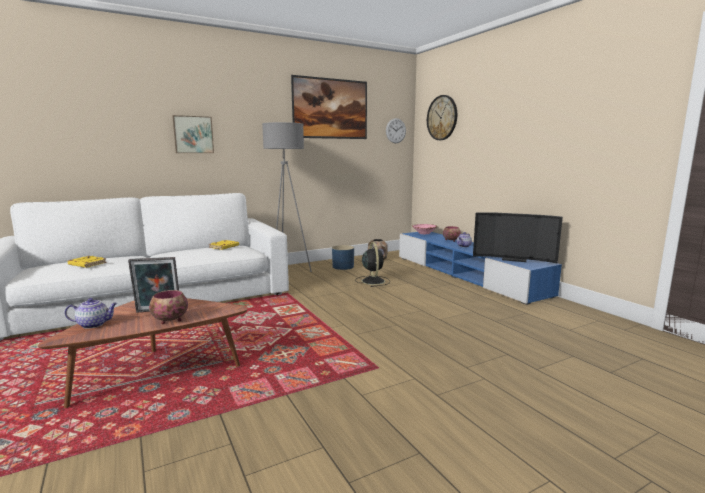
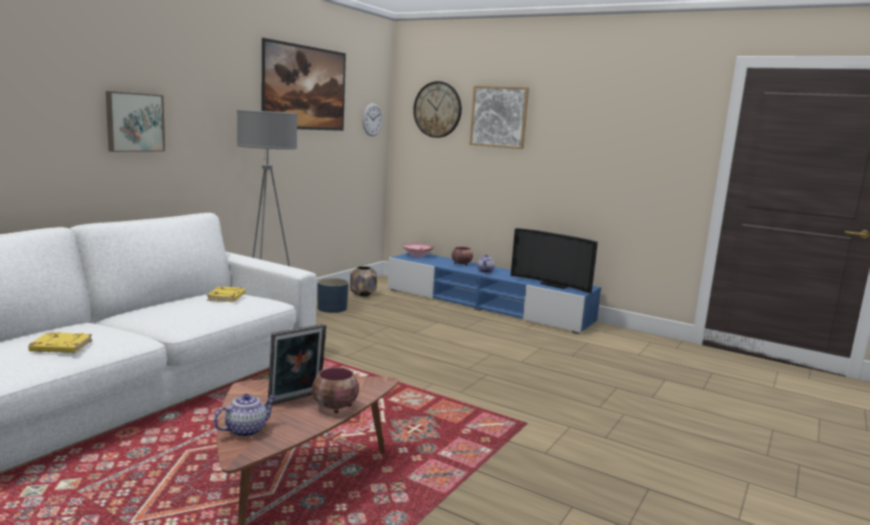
camera: 30 degrees left, 0 degrees up
black fan [355,242,390,287] -> none
television [473,212,563,264] -> television turned 45 degrees clockwise [511,228,598,293]
none -> picture [470,86,529,149]

